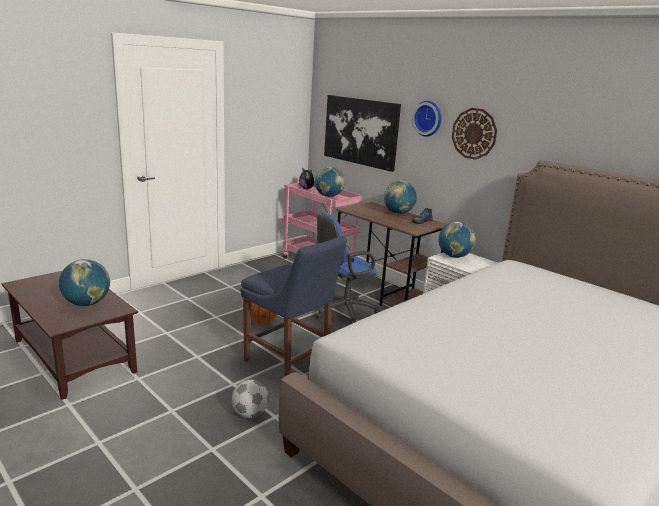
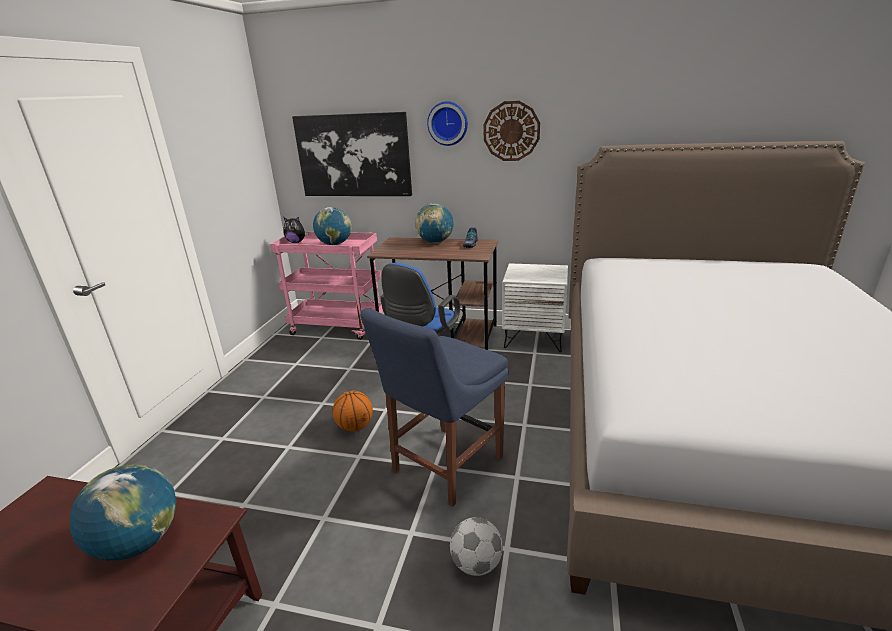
camera: 30 degrees left, 5 degrees up
blue chair [241,236,347,376] -> blue chair turned 120 degrees clockwise [360,308,509,507]
globe [438,221,476,258] -> none

